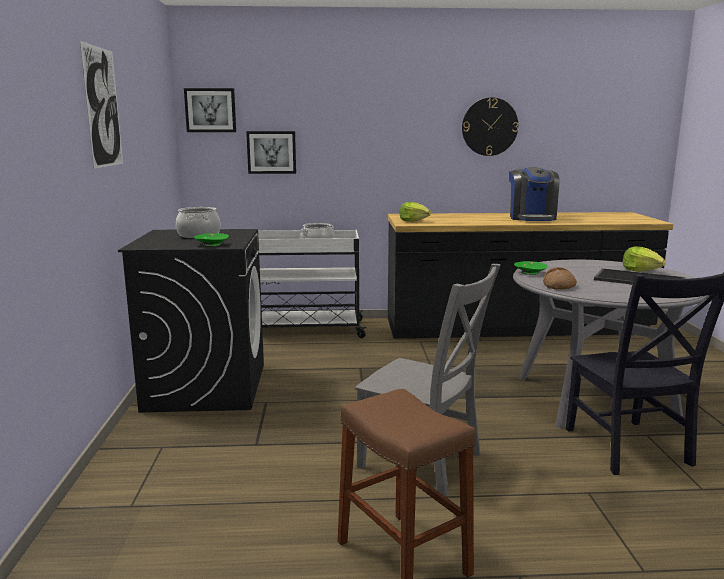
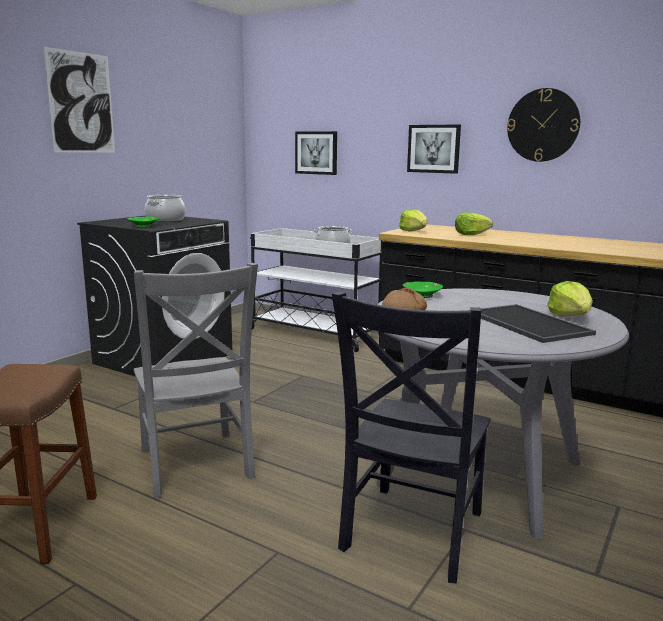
camera: 35 degrees right, 0 degrees up
picture [184,88,236,132] -> picture moved to [407,124,461,174]
coffee machine [509,167,560,221] -> none
none -> lettuce [455,212,493,235]

